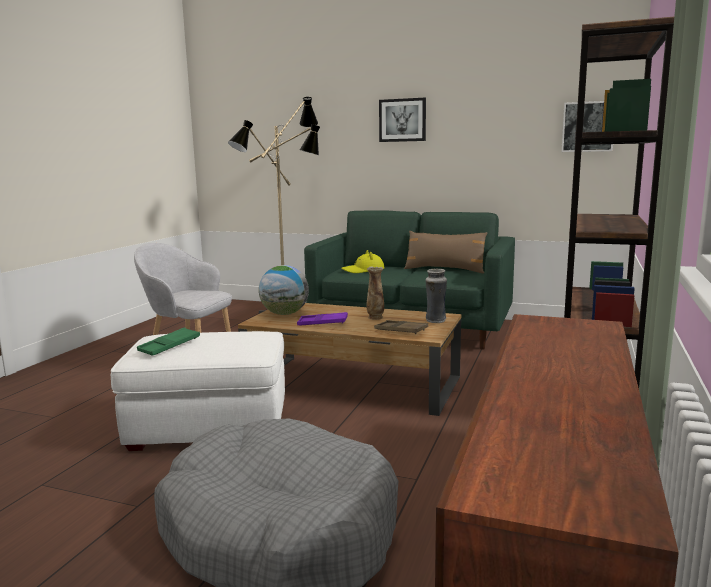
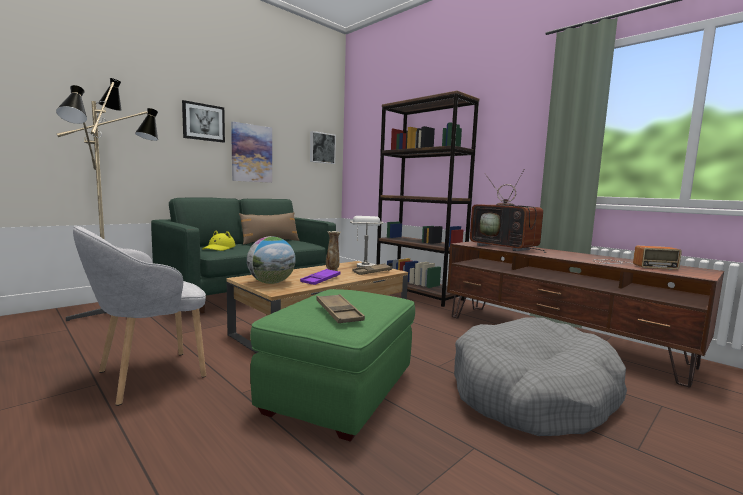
camera: 65 degrees left, 5 degrees down
white ottoman [111,331,285,451] -> green ottoman [250,289,415,442]
green tray [137,327,200,356] -> brown tray [316,294,365,323]
vase [425,269,447,323] -> grey table lamp [350,216,383,268]
none -> picture [231,122,272,183]
none -> television [470,169,547,253]
none -> radio [592,246,682,270]

